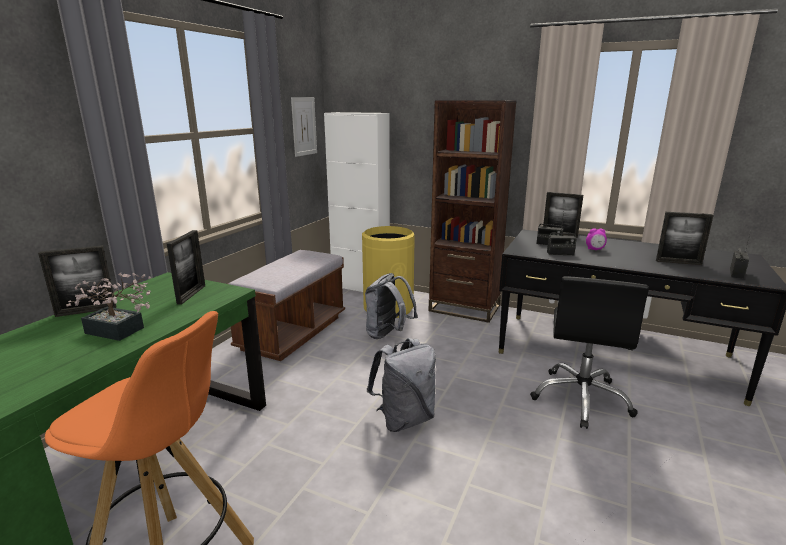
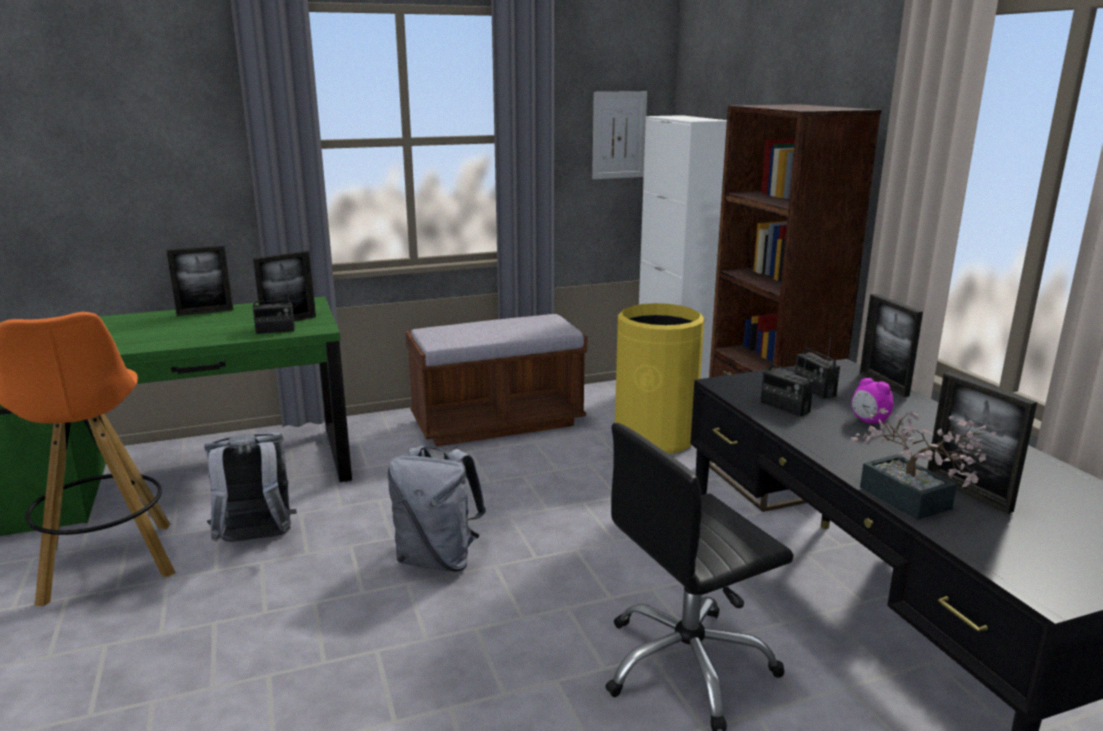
camera: 45 degrees right, 0 degrees up
picture frame [38,245,116,317] -> picture frame turned 45 degrees counterclockwise [166,245,233,316]
potted plant [66,273,151,341] -> potted plant moved to [850,408,996,520]
grey backpack [365,273,418,339] -> grey backpack moved to [204,433,297,542]
radio [730,231,751,279] -> radio moved to [253,277,295,334]

